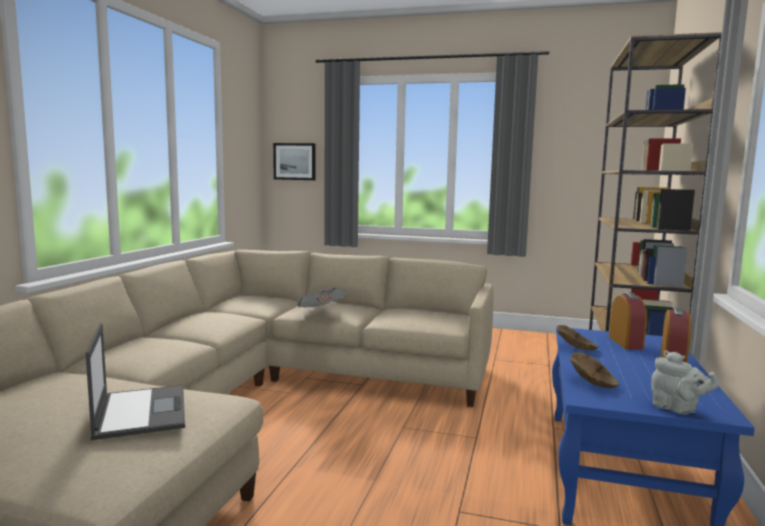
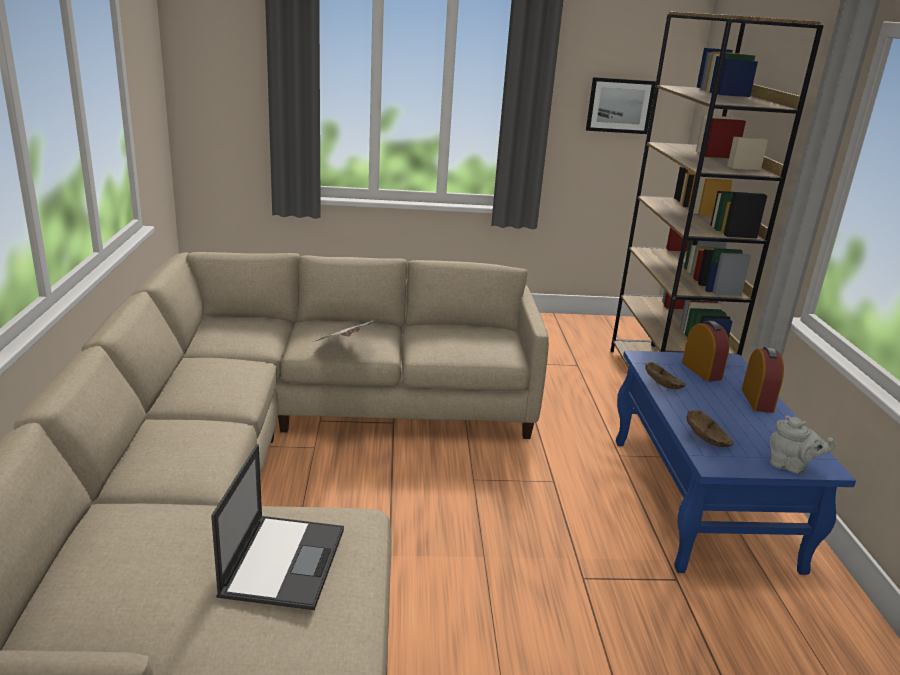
camera: 20 degrees left, 15 degrees up
laptop [86,323,185,440] -> laptop turned 45 degrees clockwise [211,444,344,610]
picture [273,143,315,180] -> picture moved to [586,77,656,134]

